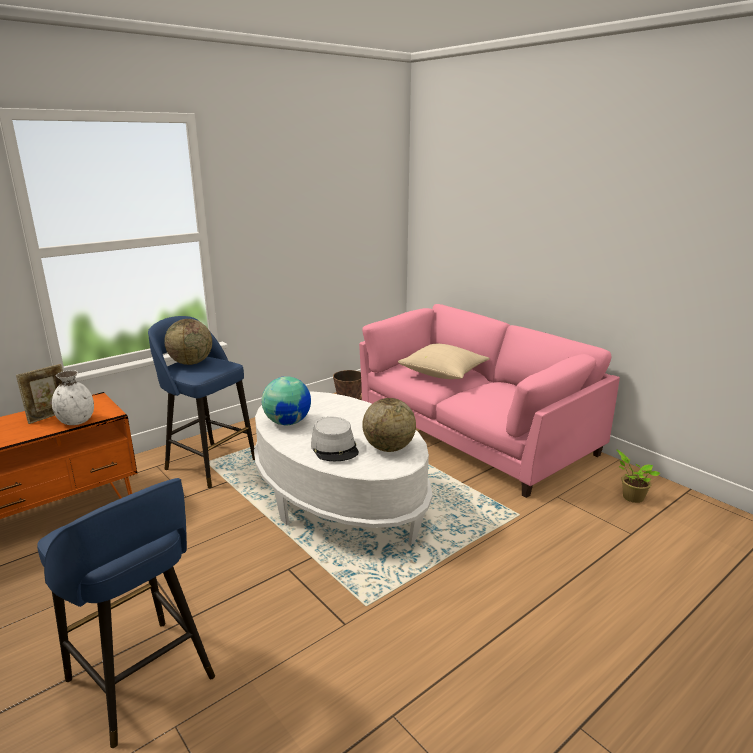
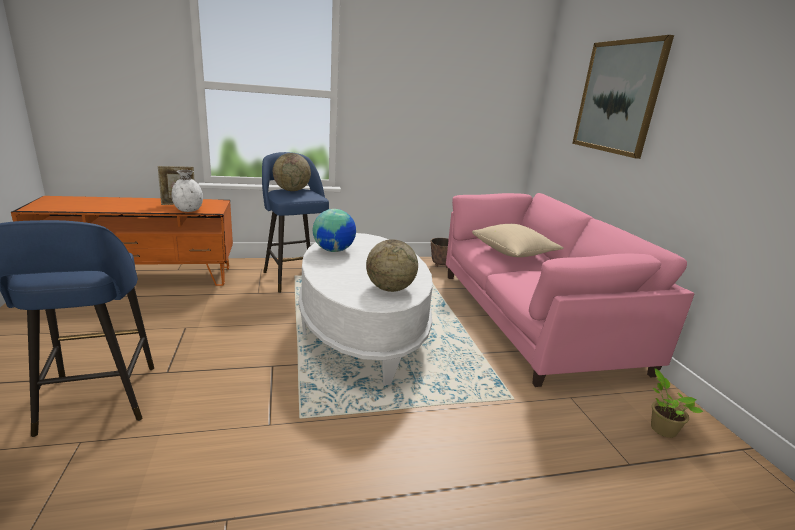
camera: 25 degrees right, 0 degrees up
grey hat [311,417,359,461] -> none
none -> picture [572,35,674,159]

